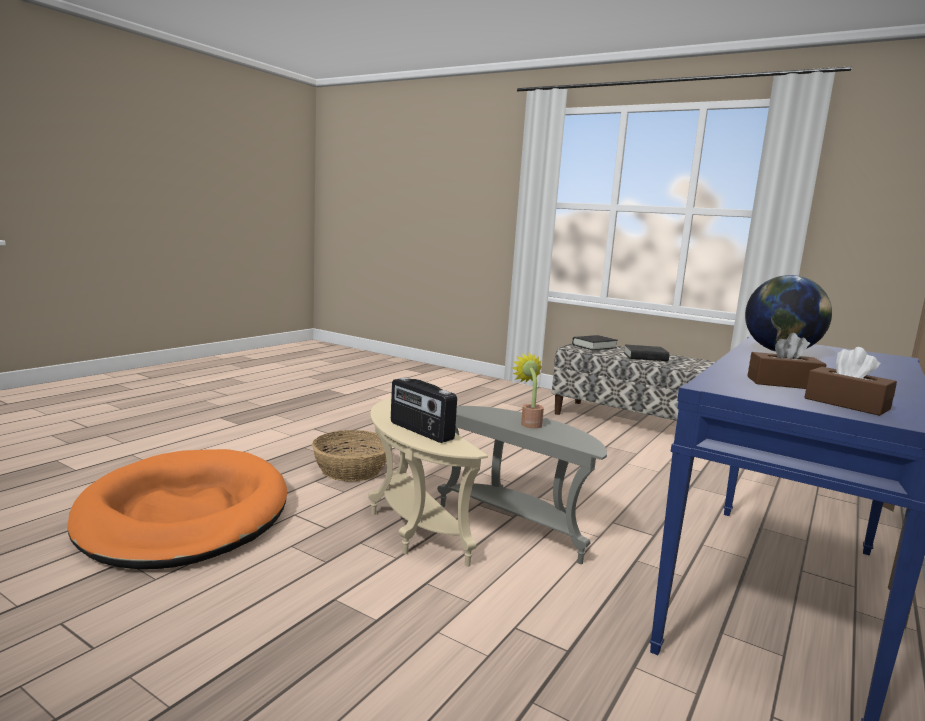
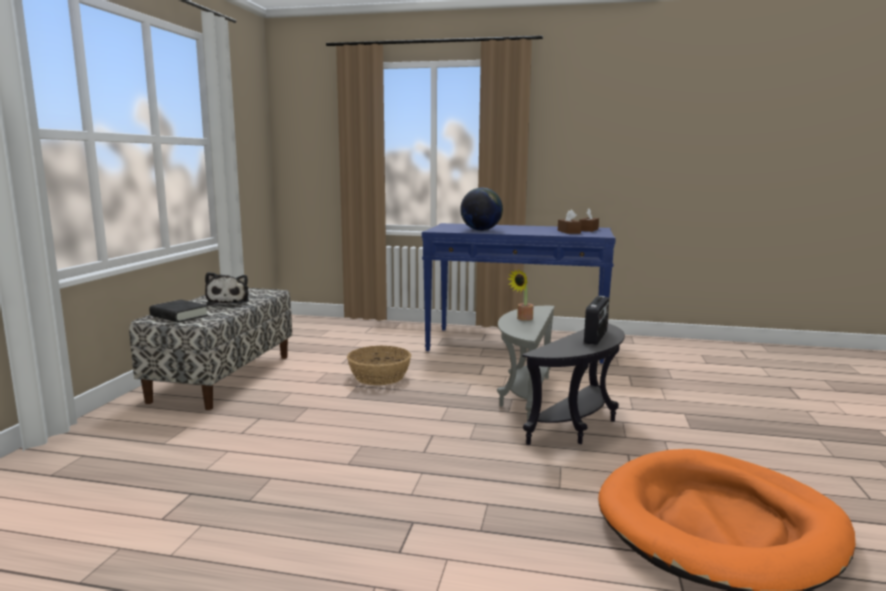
camera: 110 degrees left, 0 degrees up
basket [312,430,387,482] -> basket moved to [347,345,411,385]
beige side table [368,398,488,567] -> black side table [522,323,625,445]
black book [624,344,670,361] -> plush toy [205,272,249,305]

